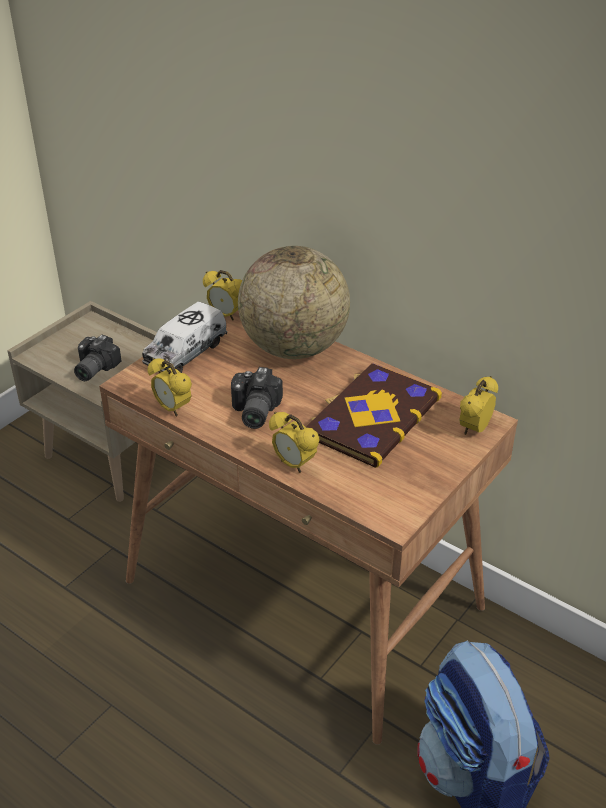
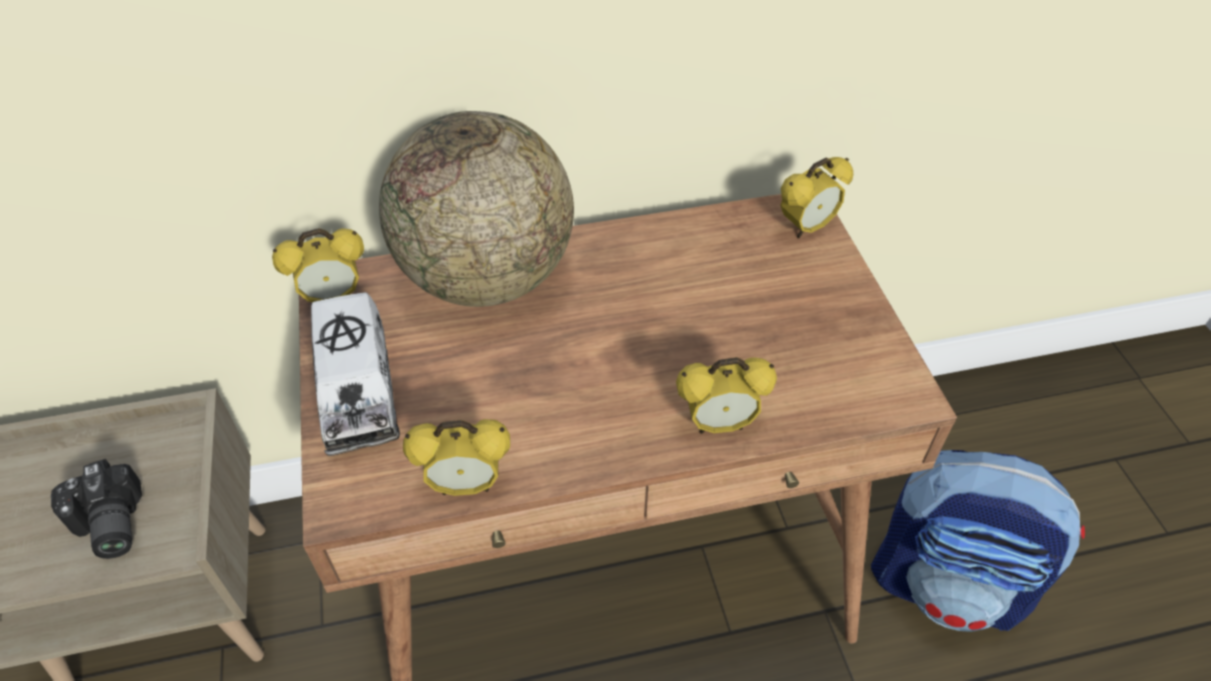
camera: 50 degrees left, 10 degrees up
camera [231,367,283,429] -> none
book [306,363,442,468] -> none
alarm clock [459,376,498,435] -> alarm clock turned 105 degrees counterclockwise [780,157,853,238]

